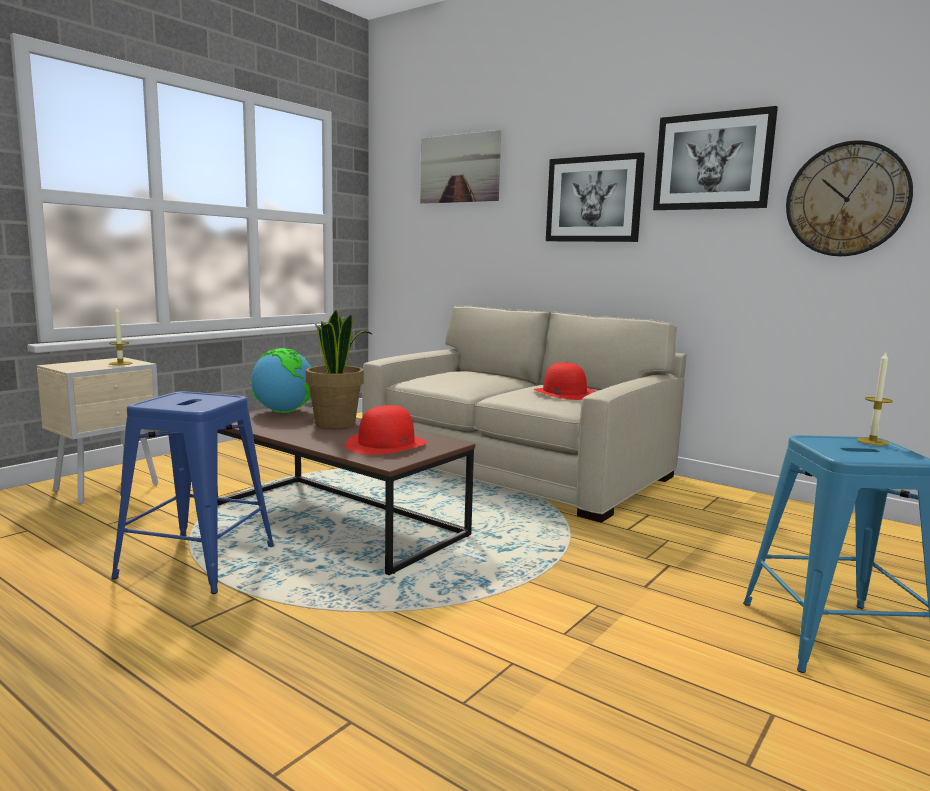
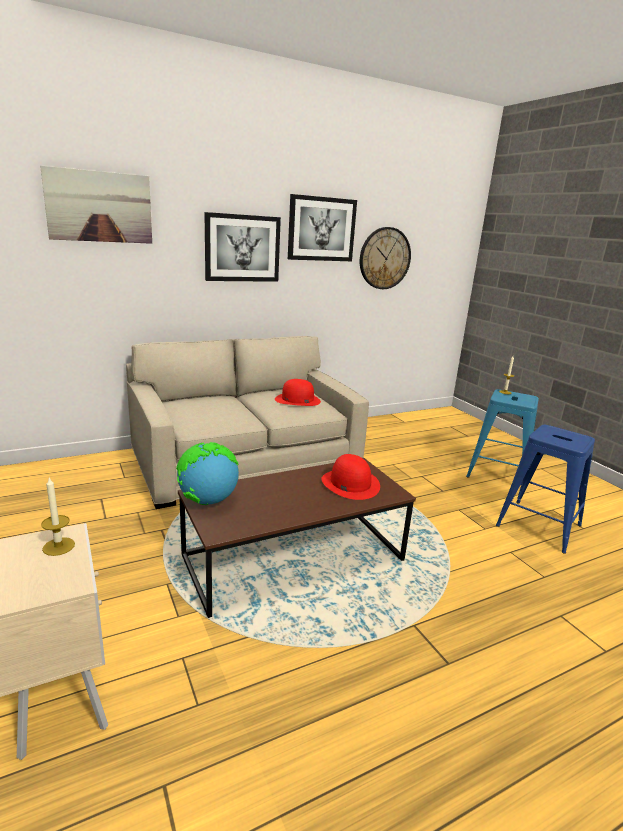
camera: 65 degrees left, 10 degrees up
blue stool [111,391,274,594] -> blue stool moved to [496,425,595,554]
potted plant [306,310,373,428] -> none

